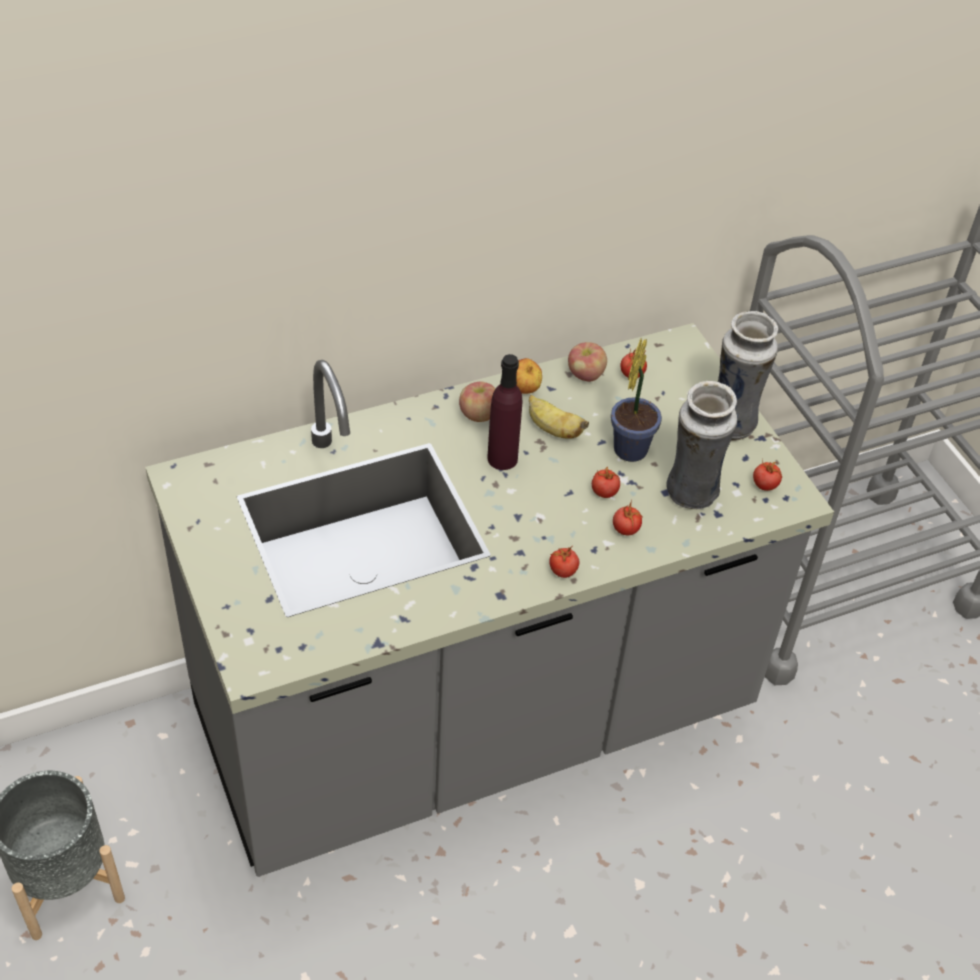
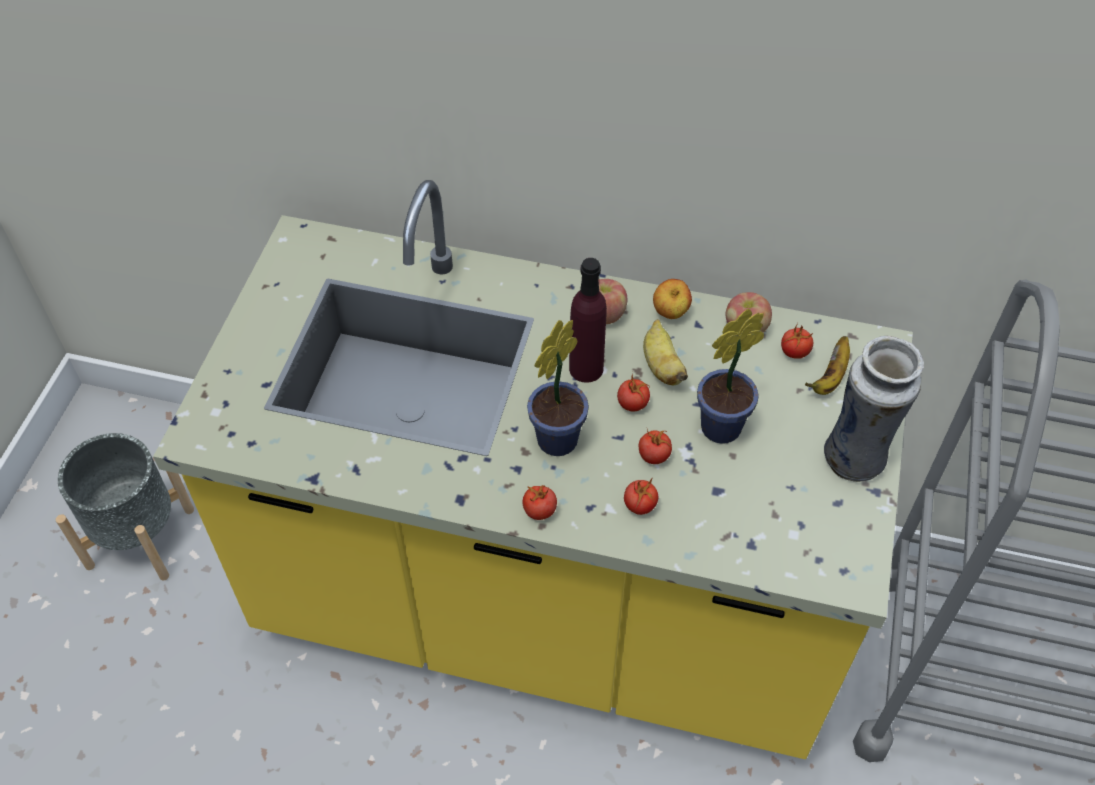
camera: 40 degrees right, 5 degrees up
grey counter [145,323,834,877] -> yellow counter [153,180,913,759]
vase [666,381,737,509] -> none
tomato [753,459,782,491] -> tomato moved to [617,372,650,411]
none -> potted plant [527,320,589,456]
none -> banana [805,336,850,395]

